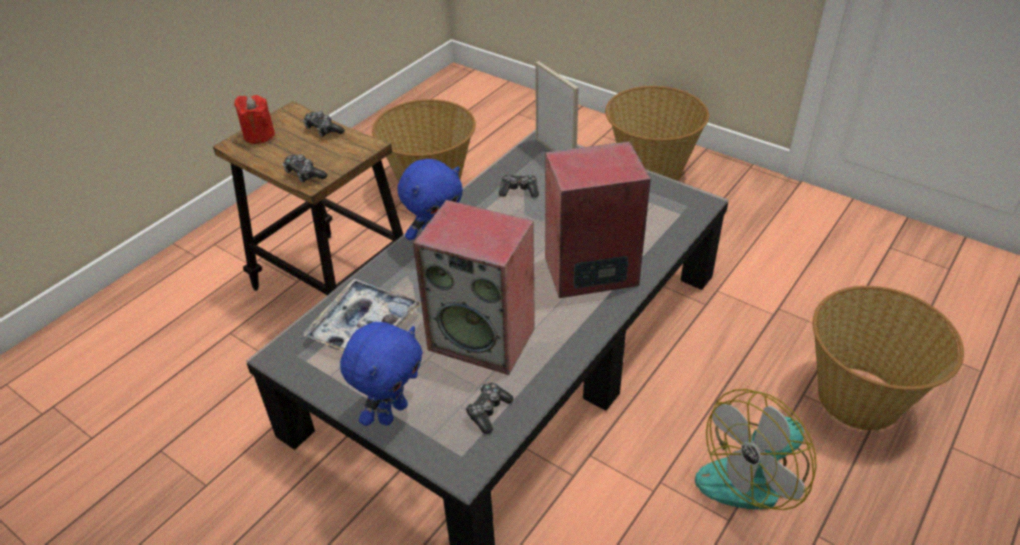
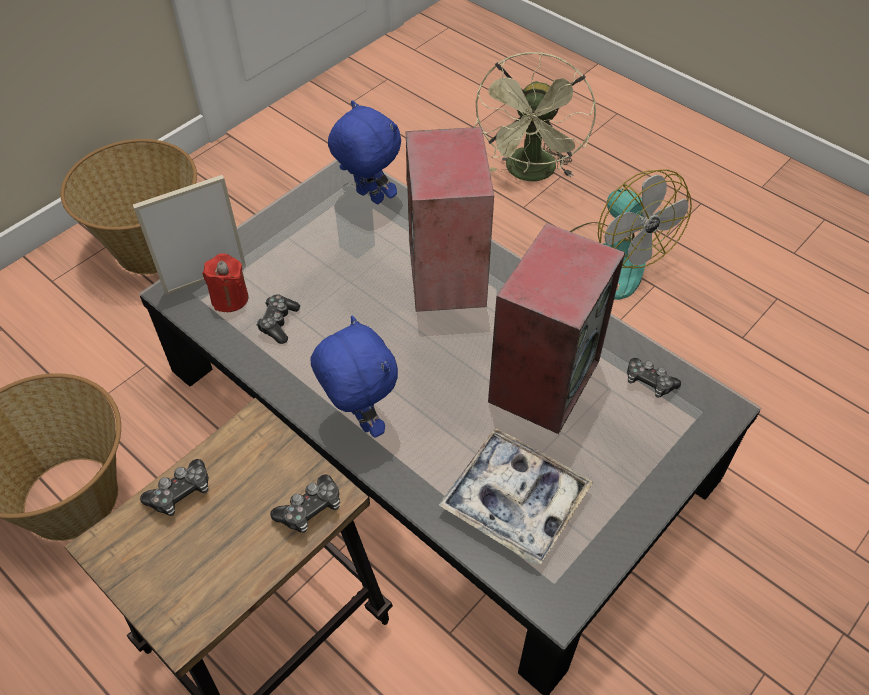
camera: 85 degrees left, 10 degrees up
red candle [234,95,275,144] -> red candle moved to [202,253,249,312]
blue plush toy [340,322,423,426] -> blue plush toy moved to [328,100,401,204]
basket [813,286,964,431] -> green fan [474,52,596,181]

